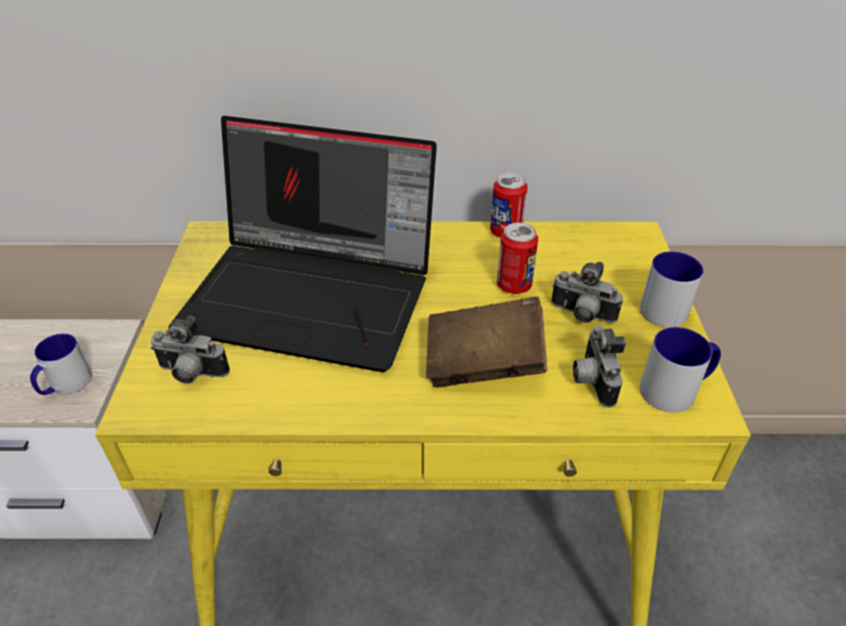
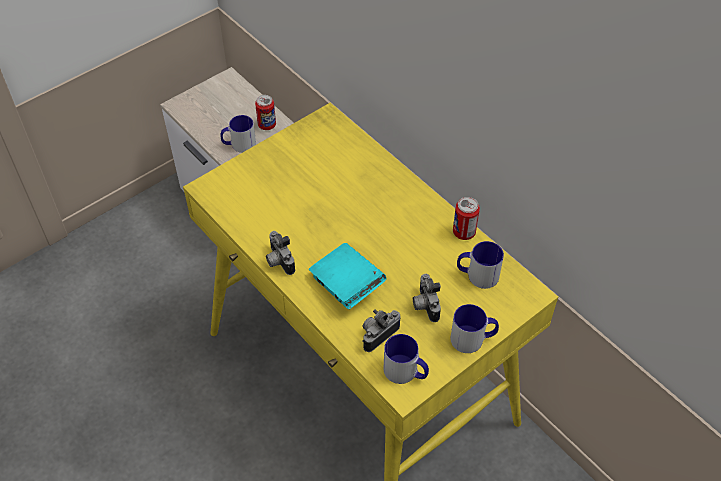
camera: 50 degrees right, 10 degrees up
camera [151,316,230,384] -> camera moved to [266,231,295,275]
laptop [168,116,437,372] -> none
brown book [426,297,547,388] -> turquoise book [309,243,386,309]
can [497,223,538,294] -> can moved to [255,95,276,130]
none -> mug [457,241,504,289]

